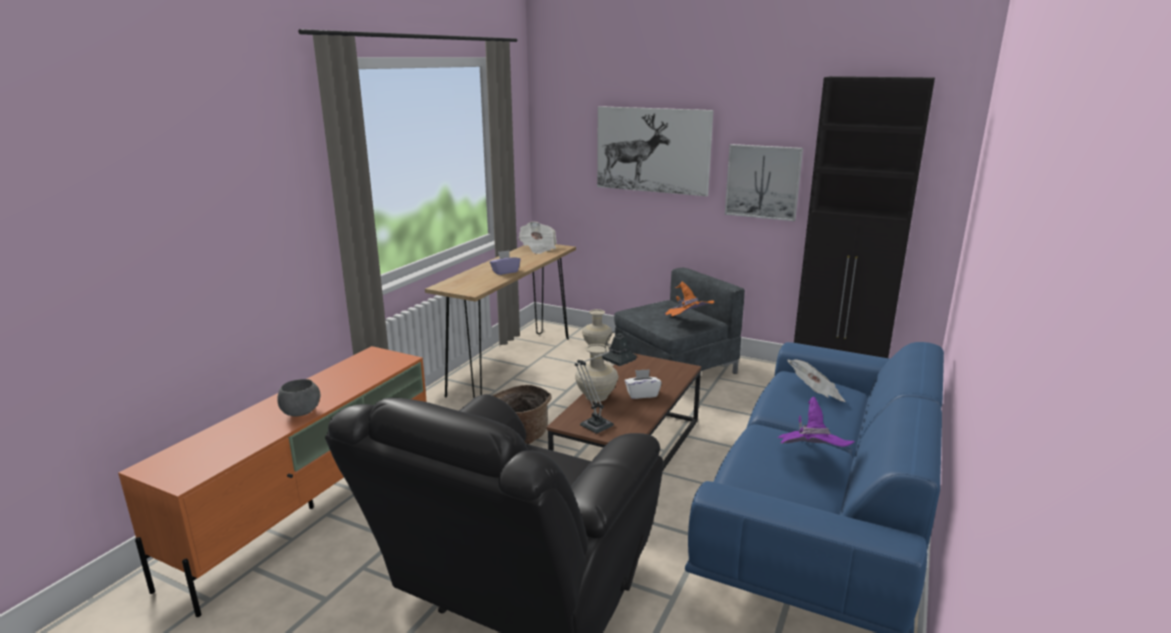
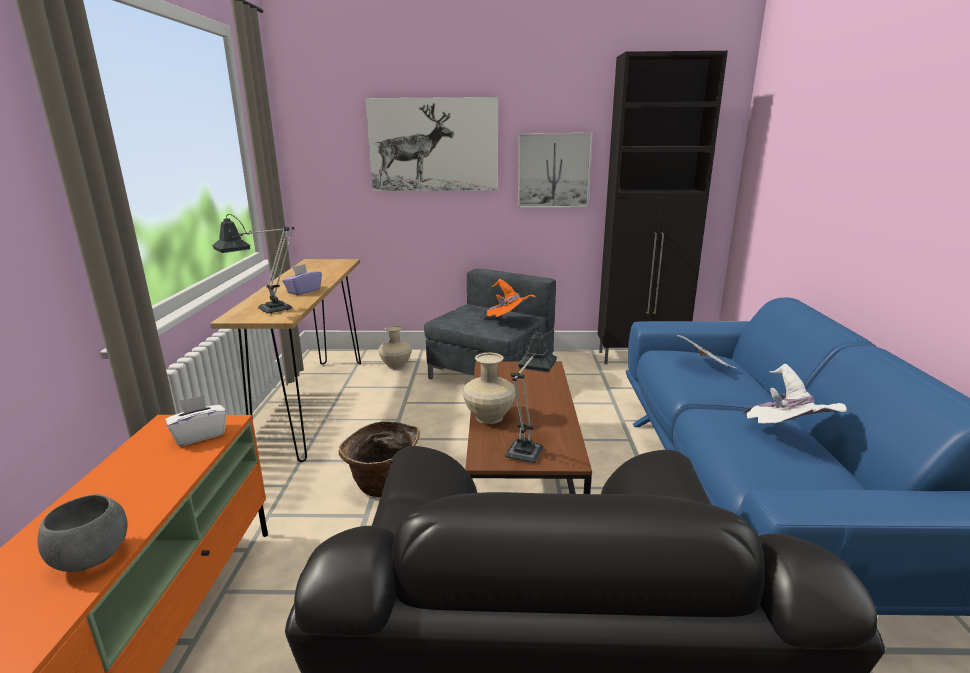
camera: 25 degrees left, 0 degrees up
newspaper [519,222,557,254] -> none
white tissue box [625,369,662,399] -> white tissue box moved to [166,395,227,446]
purple hat [778,397,854,447] -> white hat [742,364,847,424]
none -> table lamp [212,214,295,314]

